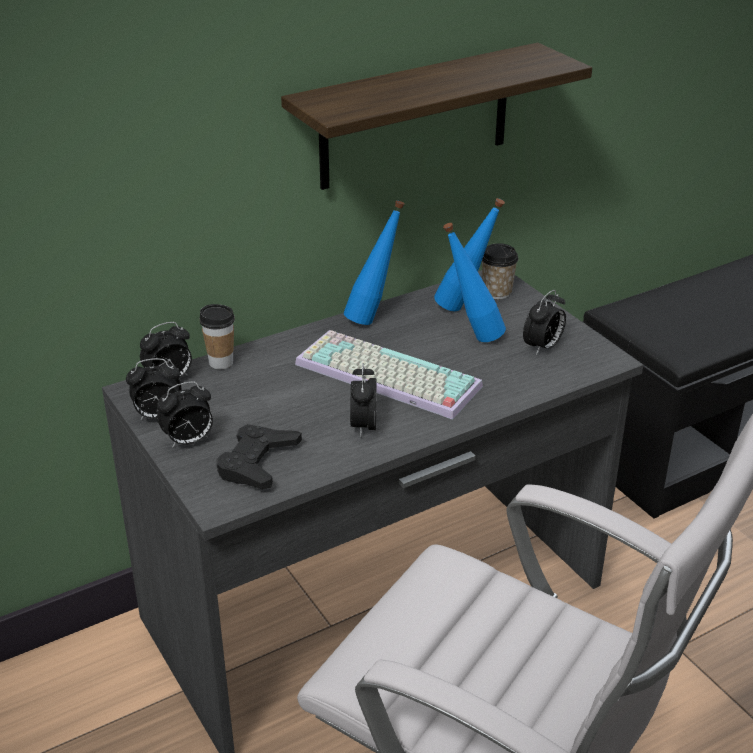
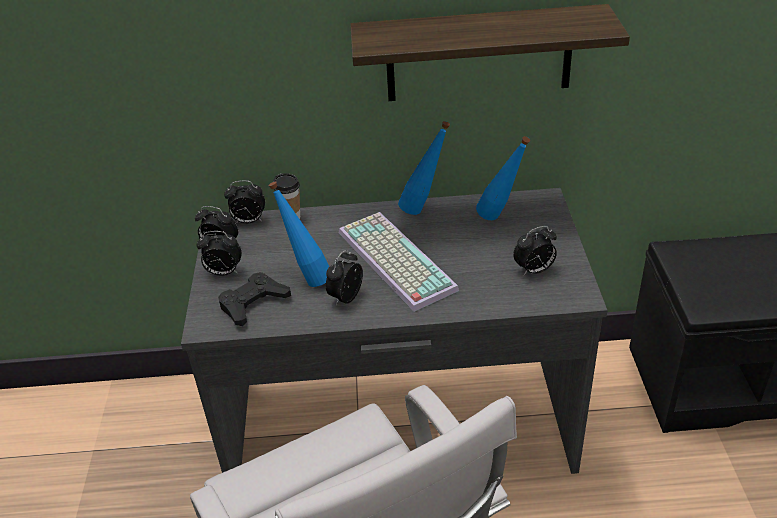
camera: 30 degrees right, 5 degrees up
blue bottle [443,223,506,342] -> blue bottle moved to [268,181,329,287]
cup [482,243,518,299] -> none

